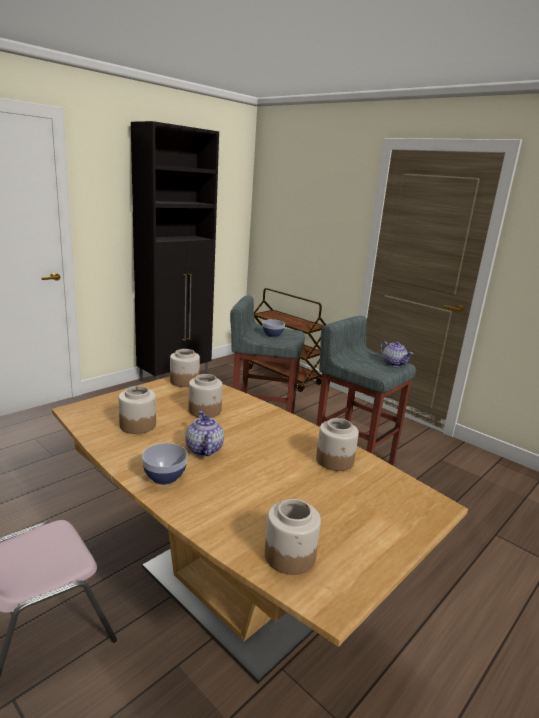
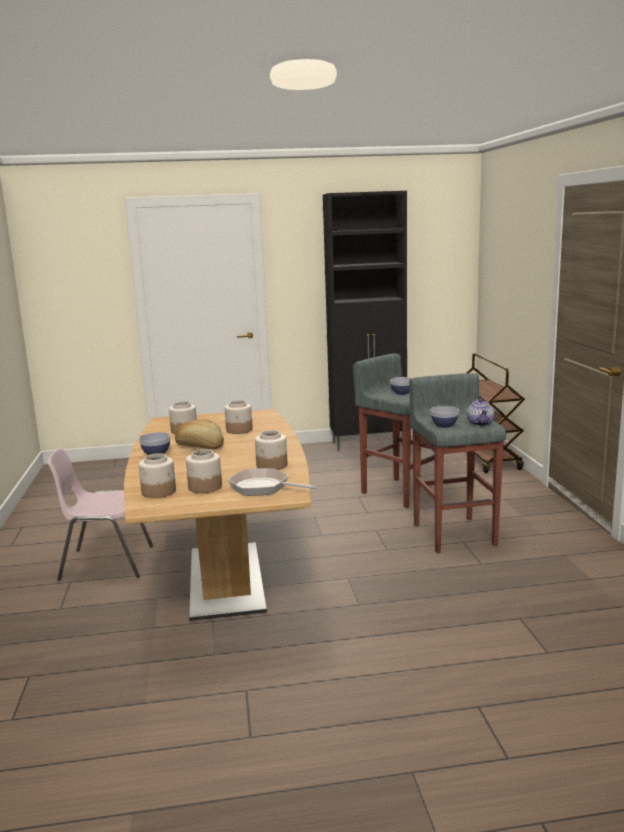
camera: 40 degrees right, 5 degrees down
jar [170,349,200,387] -> jar moved to [186,449,222,493]
teapot [185,411,224,456] -> bread [175,419,224,449]
none -> frying pan [228,468,317,496]
none -> bowl [431,406,459,428]

